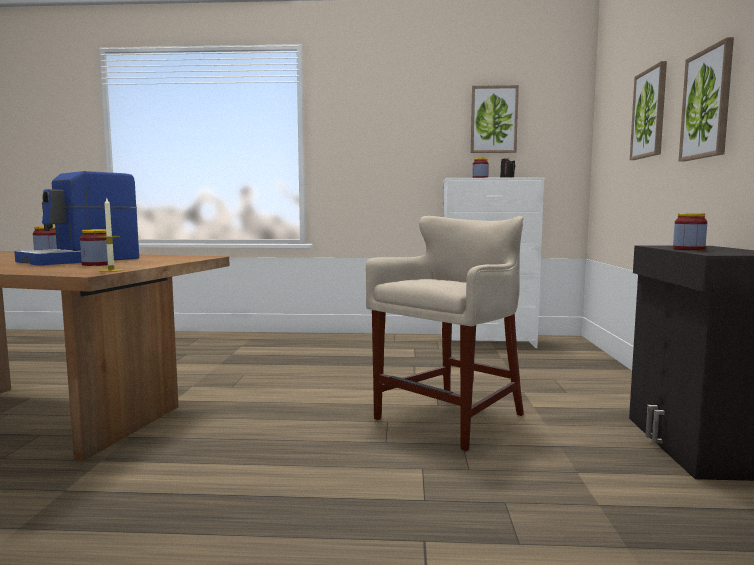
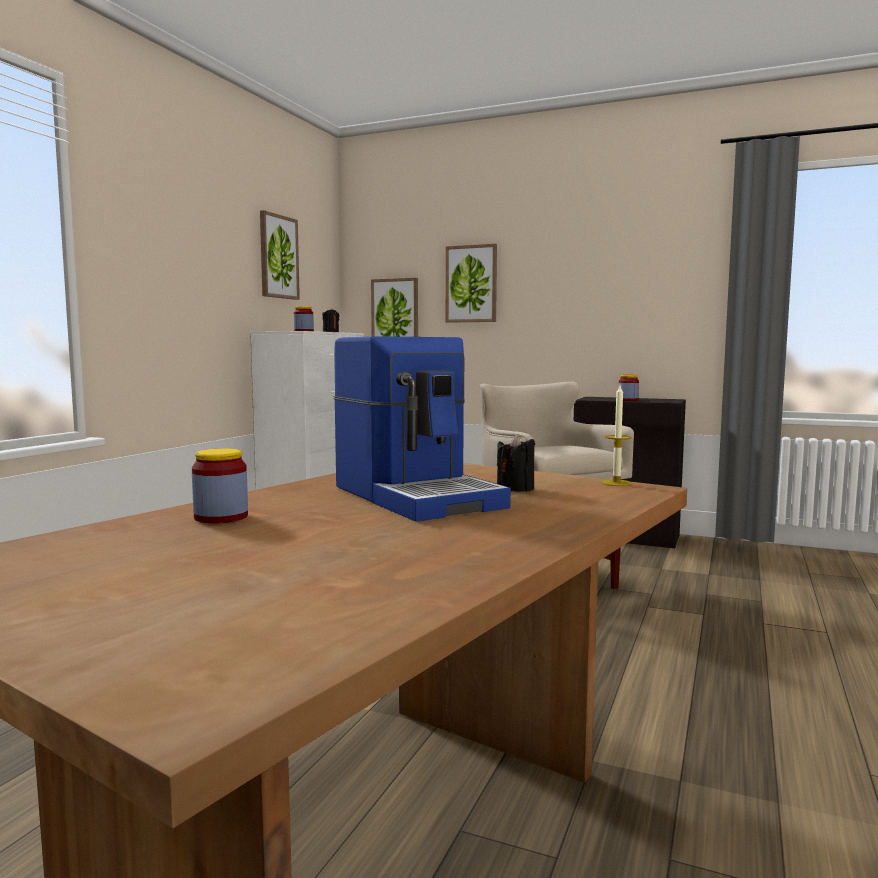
camera: 70 degrees left, 0 degrees up
jar [80,229,108,266] -> black candle [497,434,535,492]
picture [679,37,734,162] -> picture moved to [371,278,418,337]

